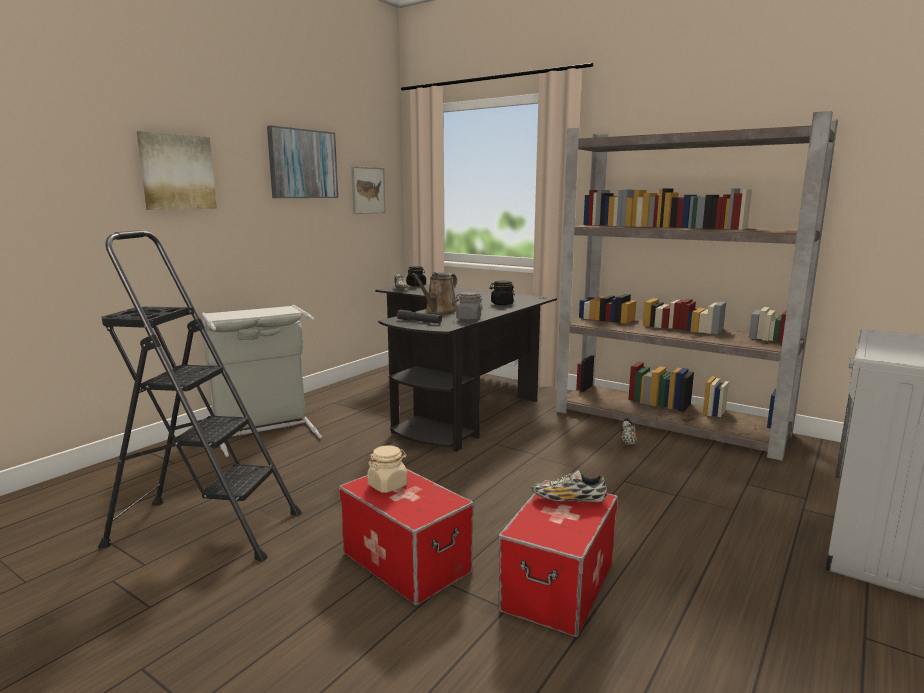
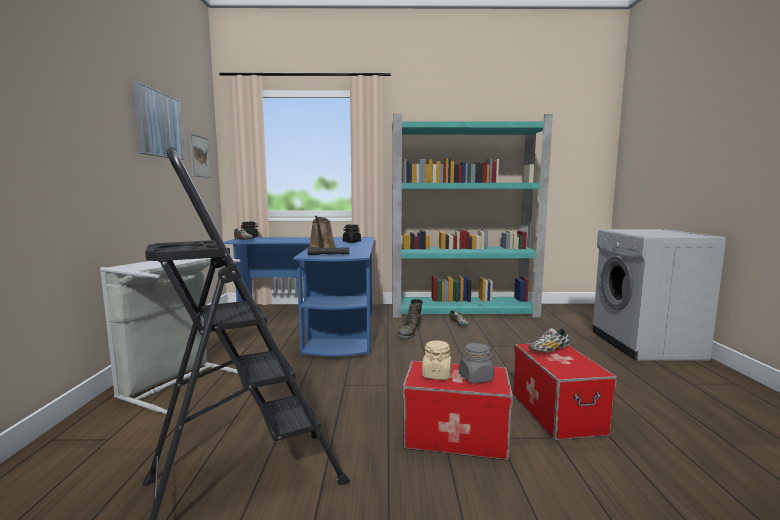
camera: 35 degrees left, 5 degrees down
picture [137,131,217,210] -> none
black desk [375,285,557,452] -> blue desk [224,237,375,357]
grey jar [454,292,483,320] -> grey jar moved to [459,343,494,383]
brown bookcase [556,111,838,461] -> turquoise bookcase [392,114,553,318]
none -> green boot [396,299,423,338]

